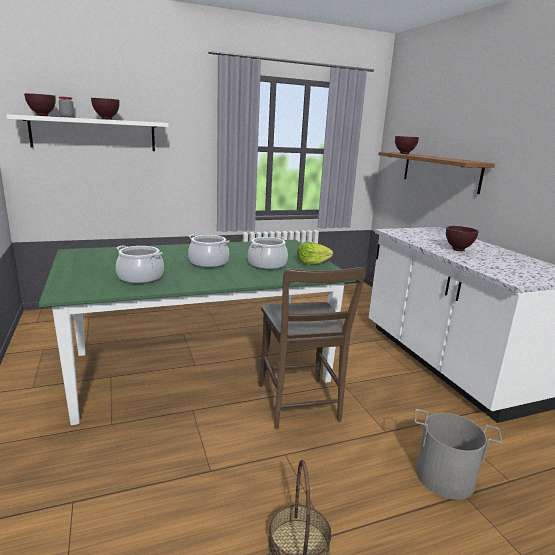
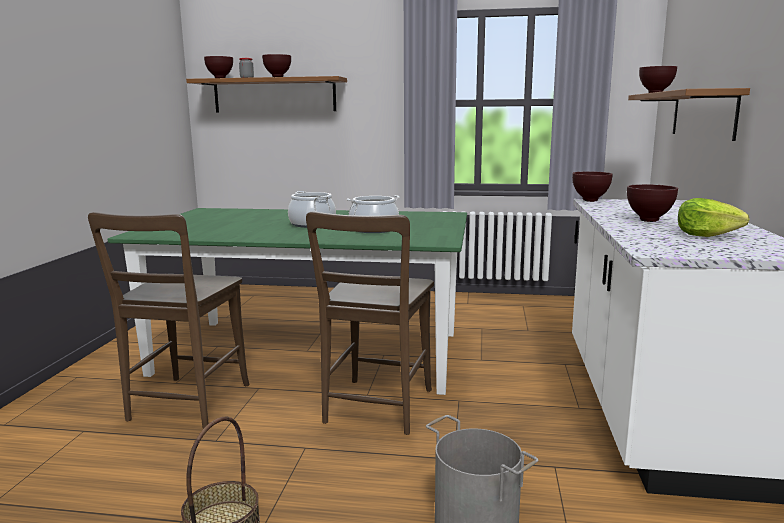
camera: 30 degrees right, 5 degrees down
white shelf [7,115,169,151] -> brown shelf [186,76,347,112]
cooking pot [116,245,164,284] -> none
lettuce [297,242,333,265] -> lettuce moved to [678,198,749,237]
none -> brown chair [88,212,249,428]
none -> brown bowl [572,171,613,202]

